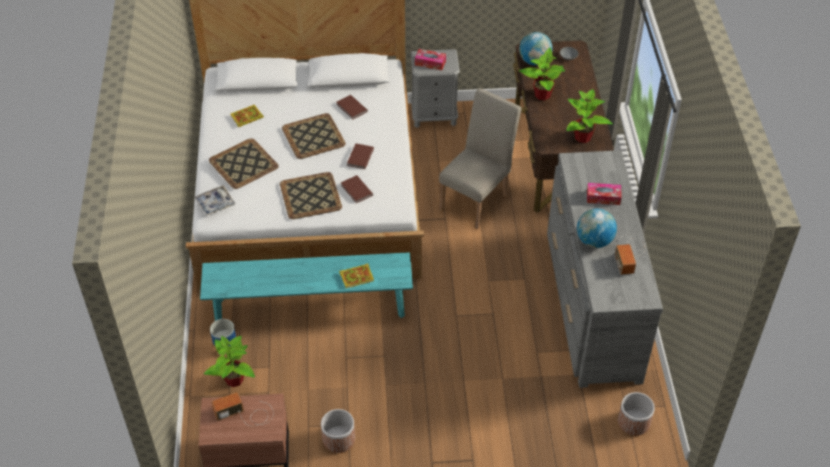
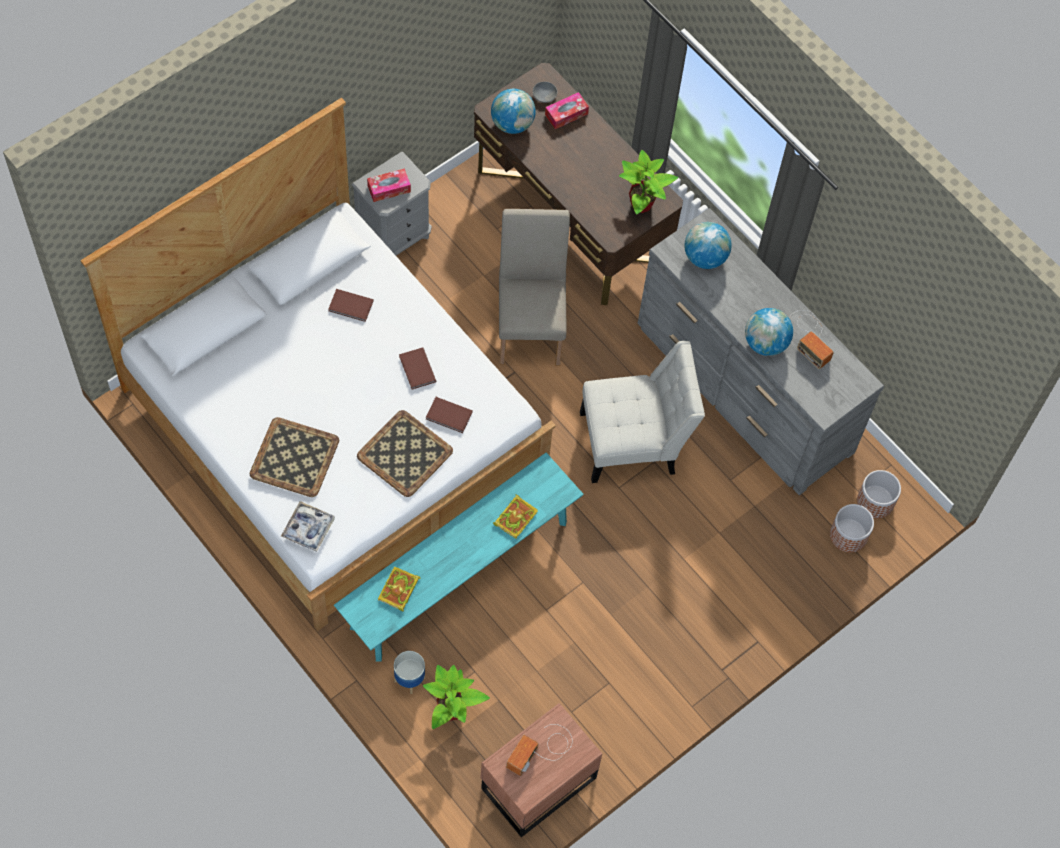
camera: 40 degrees left, 15 degrees up
book [231,105,264,127] -> book moved to [378,567,420,611]
tray [282,113,346,159] -> none
planter [321,409,355,453] -> planter moved to [830,504,874,553]
potted plant [519,47,565,101] -> none
tissue box [587,183,622,205] -> tissue box moved to [545,92,589,129]
none -> white chair [580,341,705,483]
none -> globe [684,222,732,269]

